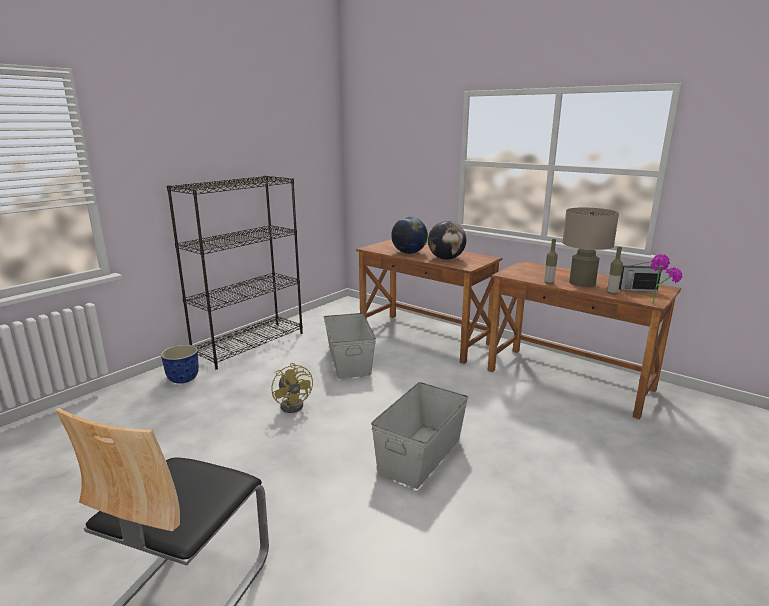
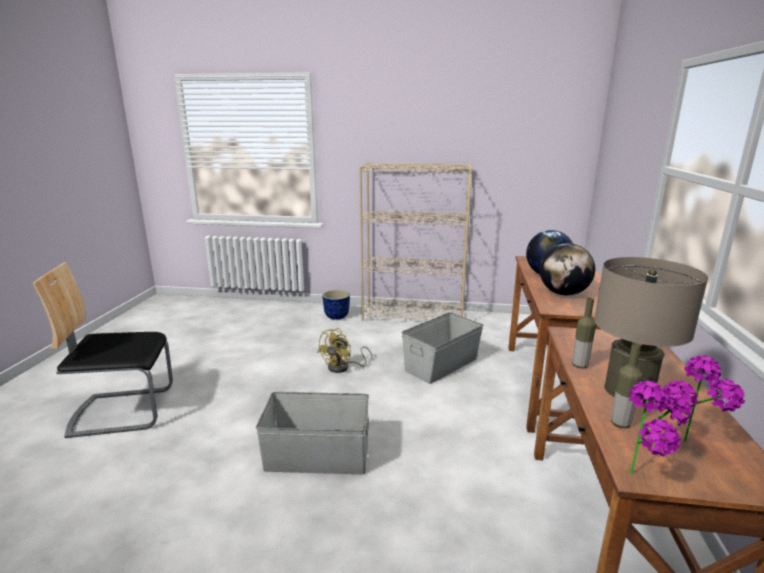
camera: 60 degrees right, 0 degrees up
black bookcase [167,175,303,369] -> beige bookcase [359,163,473,321]
radio [619,262,661,292] -> potted plant [664,355,745,442]

